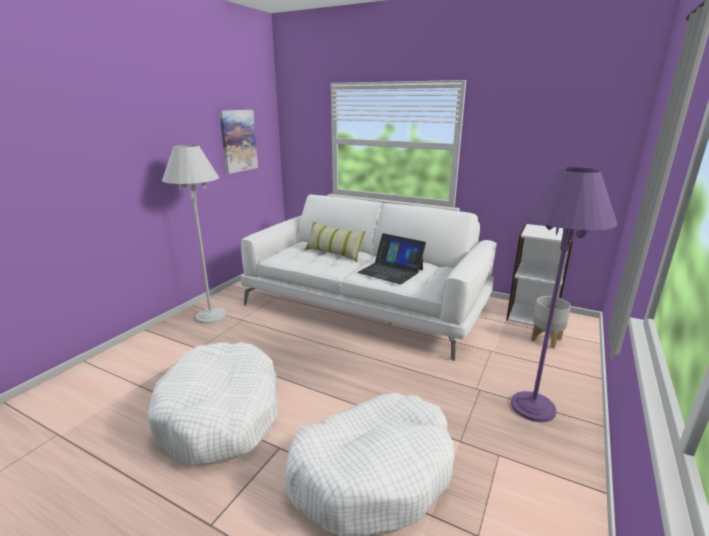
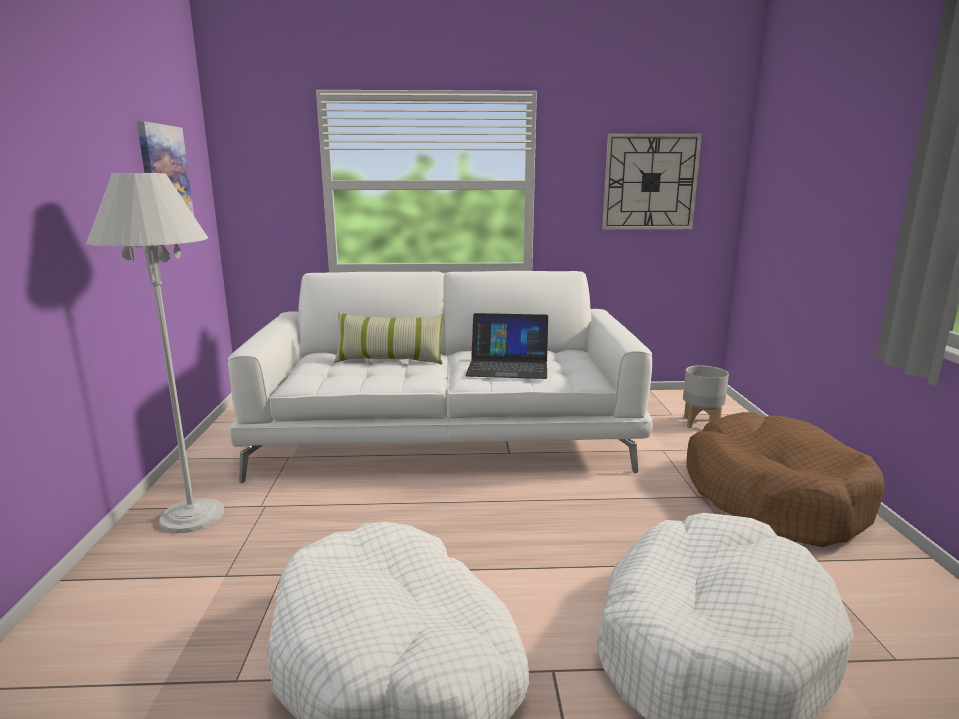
camera: 30 degrees left, 5 degrees down
white bookcase [506,224,574,326] -> none
purple floor lamp [511,167,617,422] -> brown dog bed [686,412,885,547]
none -> wall clock [602,133,702,230]

